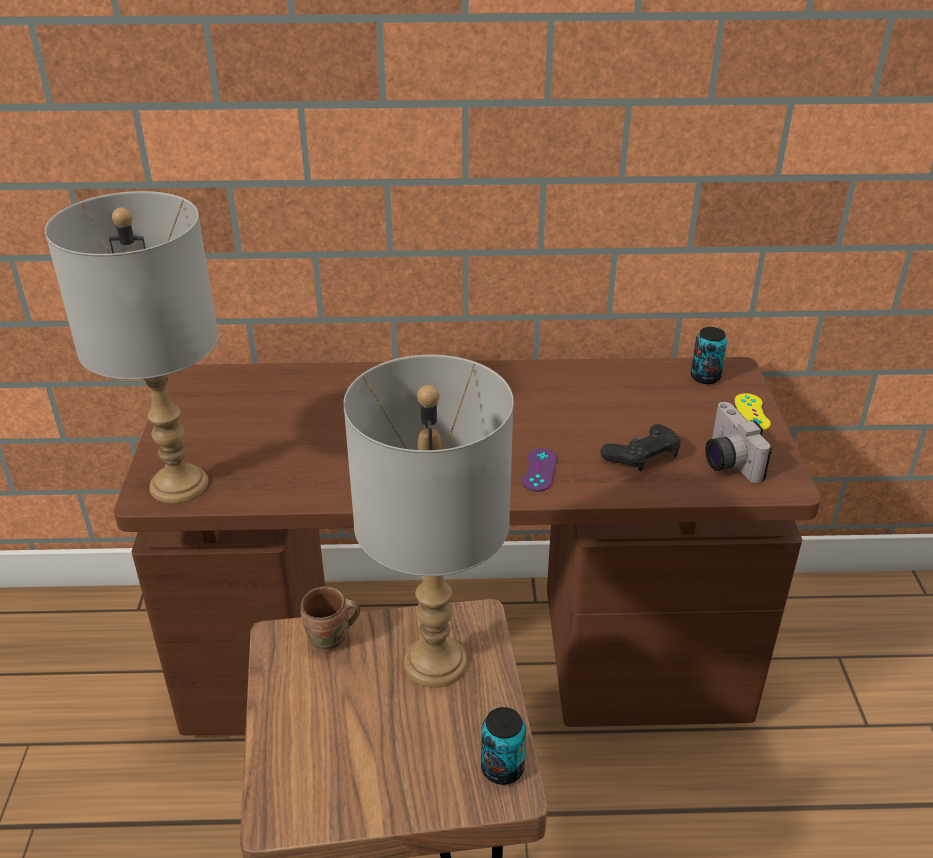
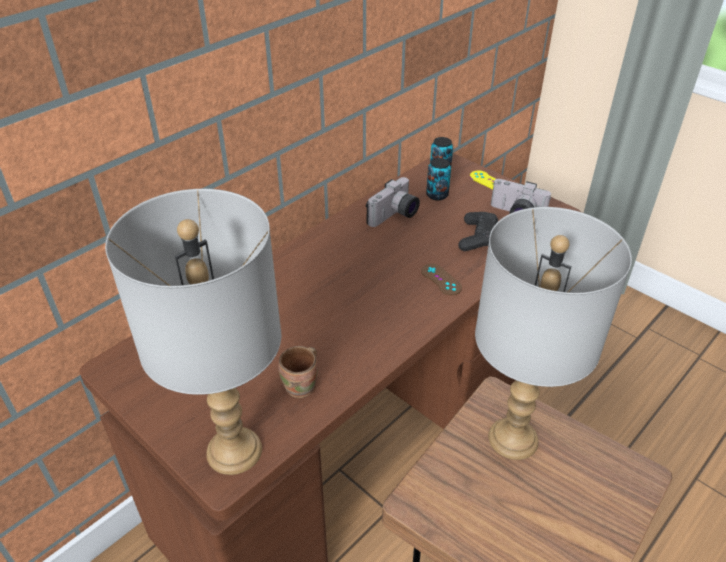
camera: 45 degrees left, 5 degrees up
brown mug [301,587,360,652] -> brown mug moved to [279,346,318,398]
can [481,707,526,785] -> can moved to [426,158,451,201]
purple game controller [522,448,557,492] -> brown game controller [421,264,462,295]
none -> camera [366,177,420,227]

